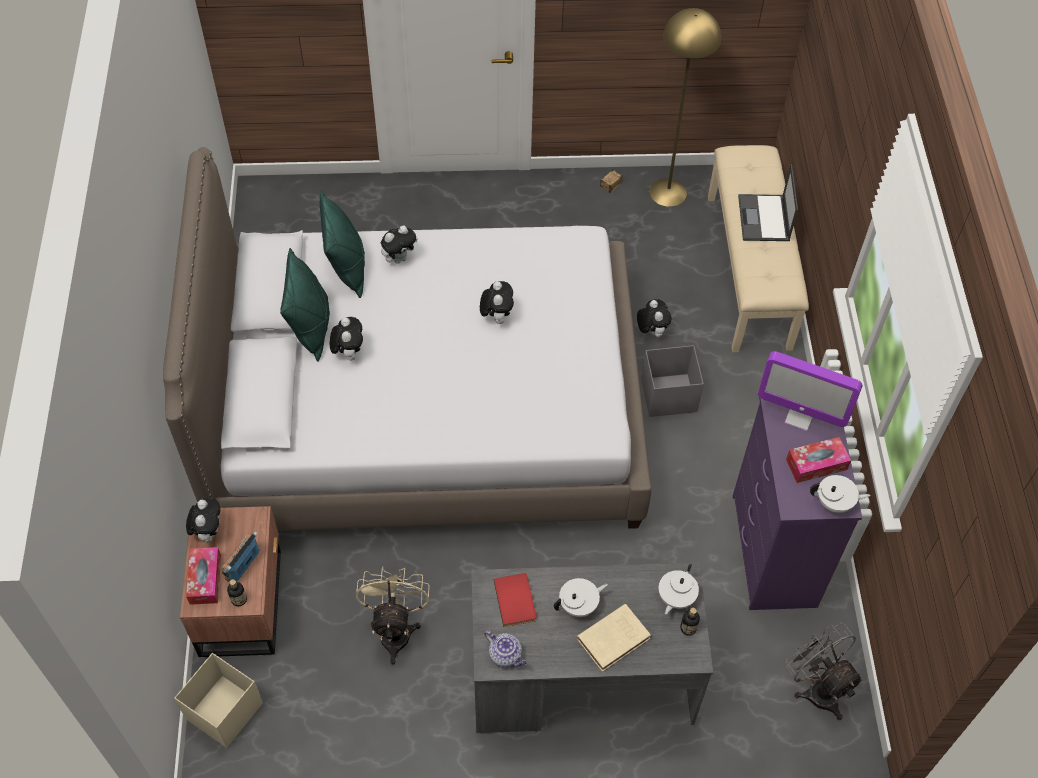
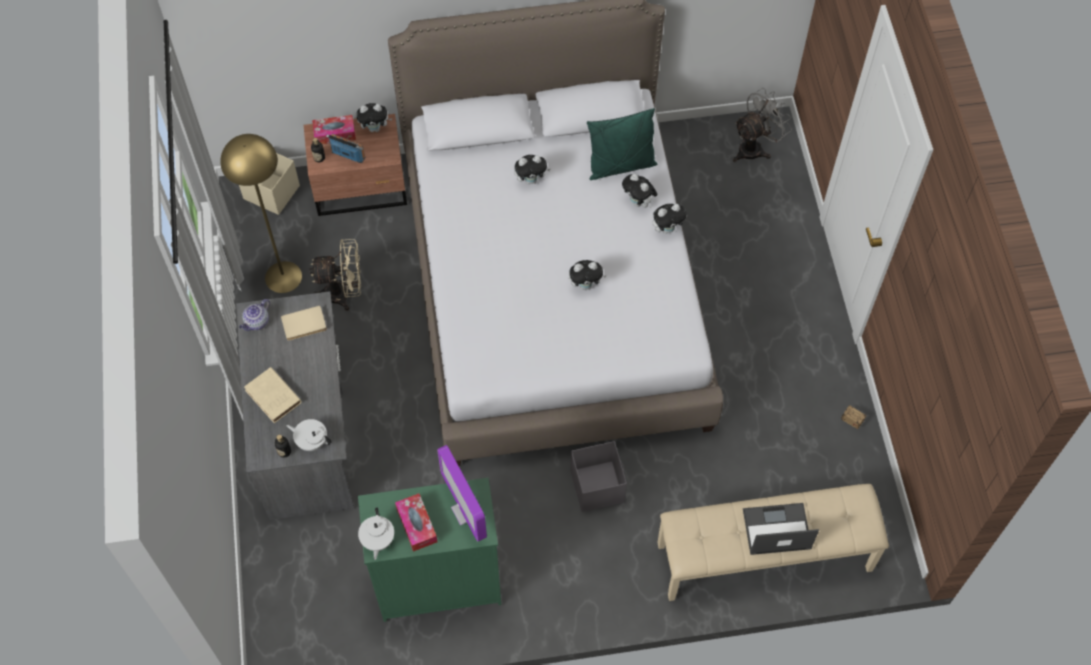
camera: 85 degrees right, 5 degrees up
green pillow [280,248,330,361] -> none
red book [494,573,537,627] -> beige book [281,306,327,341]
white teapot [554,578,608,617] -> none
plush toy [637,299,672,337] -> plush toy moved to [653,204,687,234]
yellow floor lamp [650,8,721,207] -> yellow floor lamp moved to [220,134,302,293]
purple dresser [733,397,862,610] -> green dresser [358,478,501,622]
monitor [758,351,862,431] -> monitor turned 45 degrees counterclockwise [437,445,487,541]
grey fan [786,622,863,720] -> grey fan moved to [733,88,792,162]

